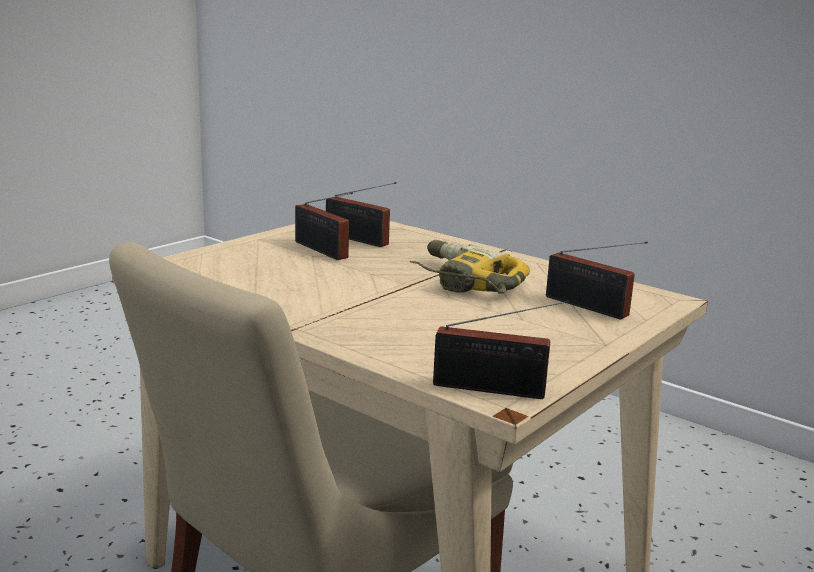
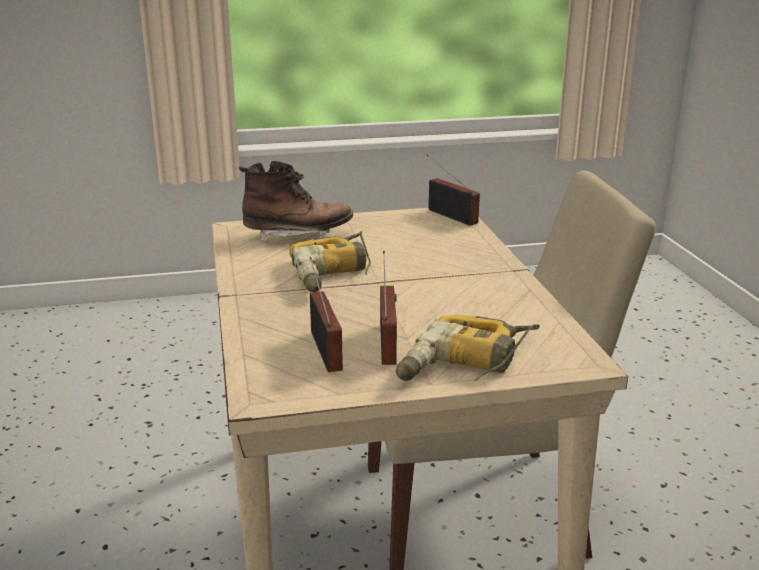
camera: 140 degrees left, 5 degrees up
radio [546,242,648,319] -> brown boot [239,161,353,243]
none -> power drill [396,315,540,381]

